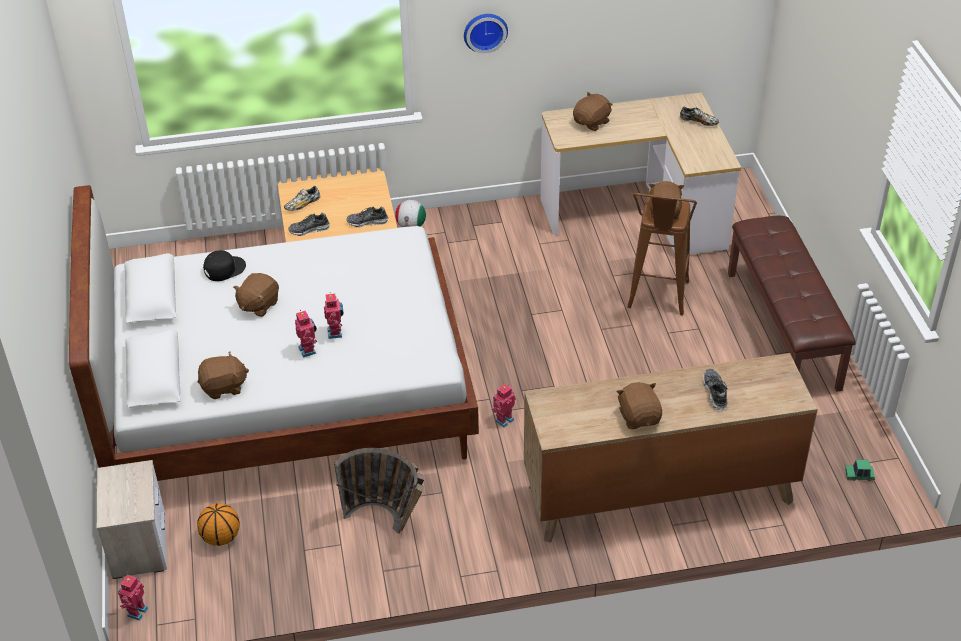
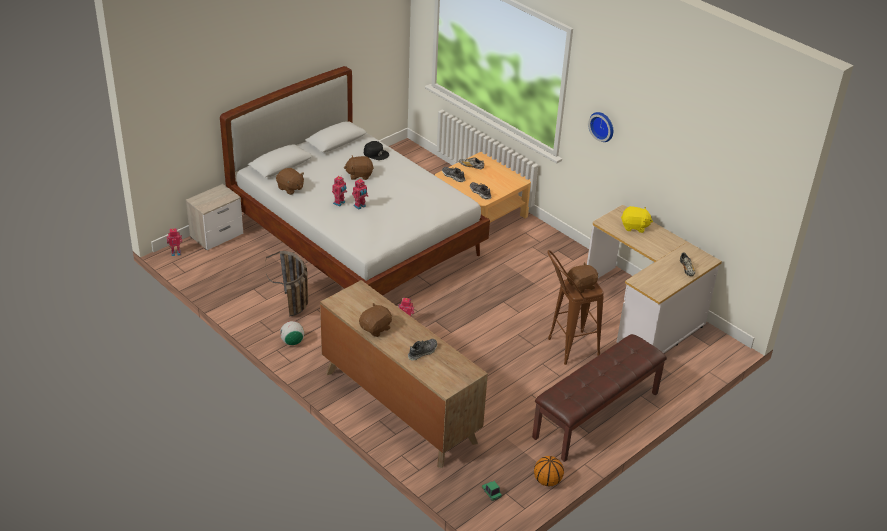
camera: 55 degrees right, 5 degrees down
basketball [197,503,240,546] -> basketball moved to [534,456,564,486]
football [395,200,426,227] -> football moved to [280,321,304,345]
brown plush toy [573,92,613,131] -> yellow plush toy [621,206,653,233]

